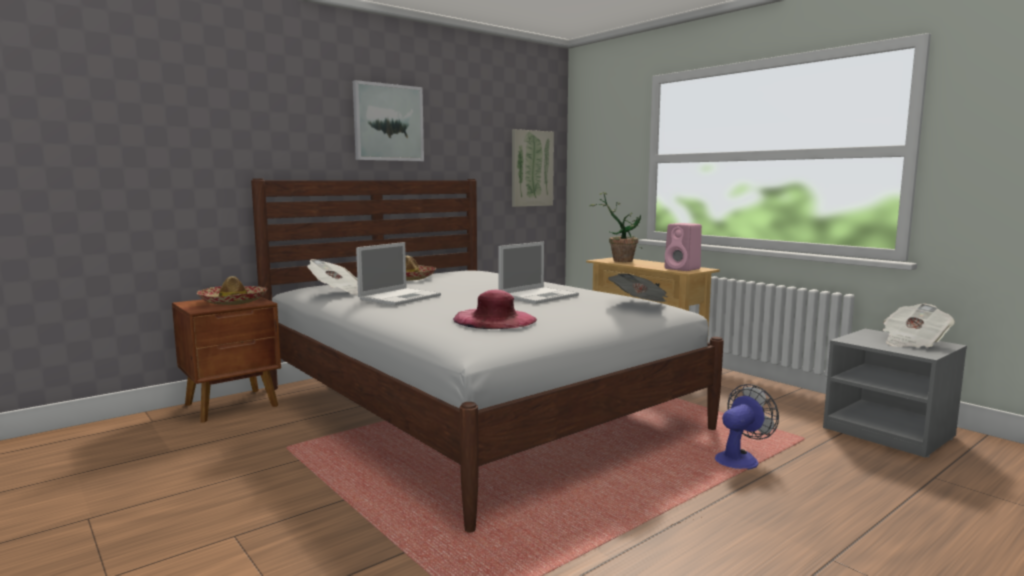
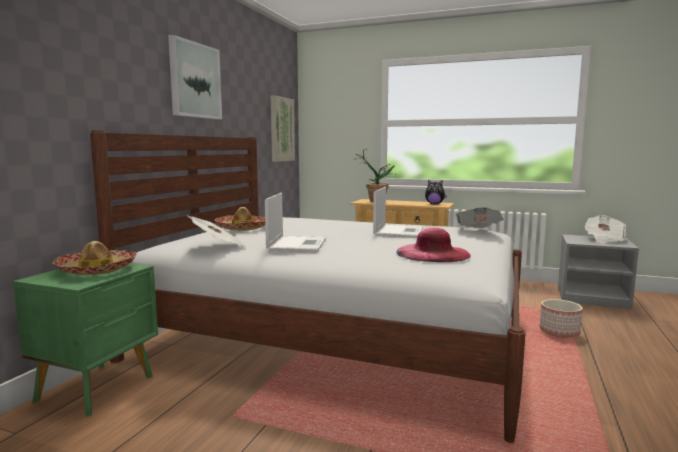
camera: 30 degrees left, 0 degrees up
brown nightstand [172,297,281,423] -> green nightstand [13,263,158,417]
pink speaker [665,223,702,271] -> plush toy [425,180,447,205]
fan [715,384,779,470] -> planter [540,299,583,337]

